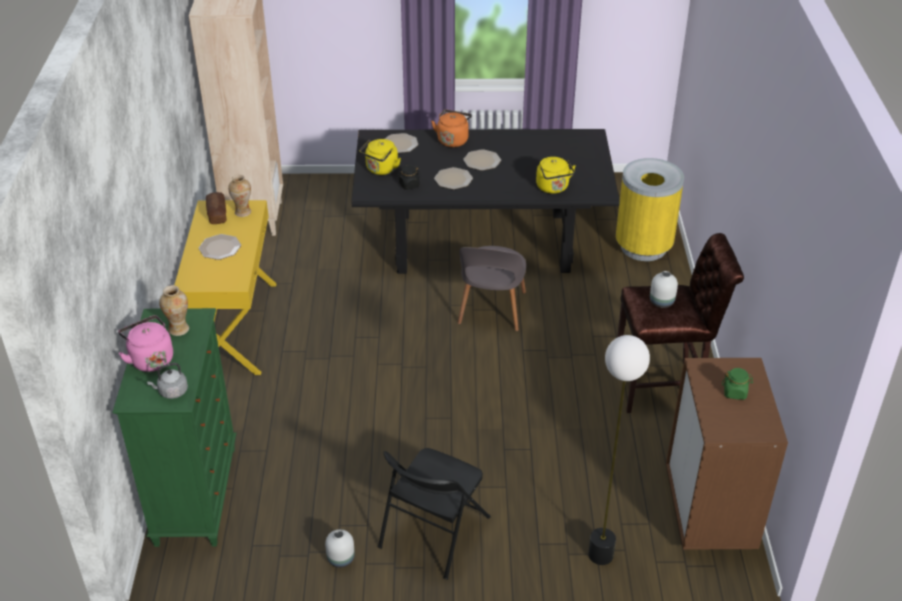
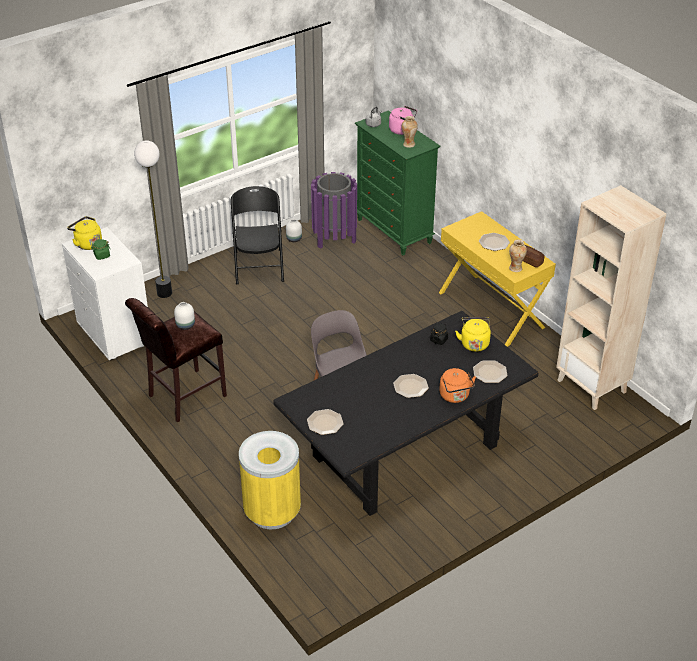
camera: 145 degrees right, 0 degrees up
plate [434,167,473,189] -> plate moved to [307,409,344,435]
yellow kettle [536,157,576,194] -> yellow kettle moved to [67,216,102,250]
brown cabinet [666,358,788,550] -> white cabinet [62,227,148,360]
none -> purple trash can [311,172,357,248]

